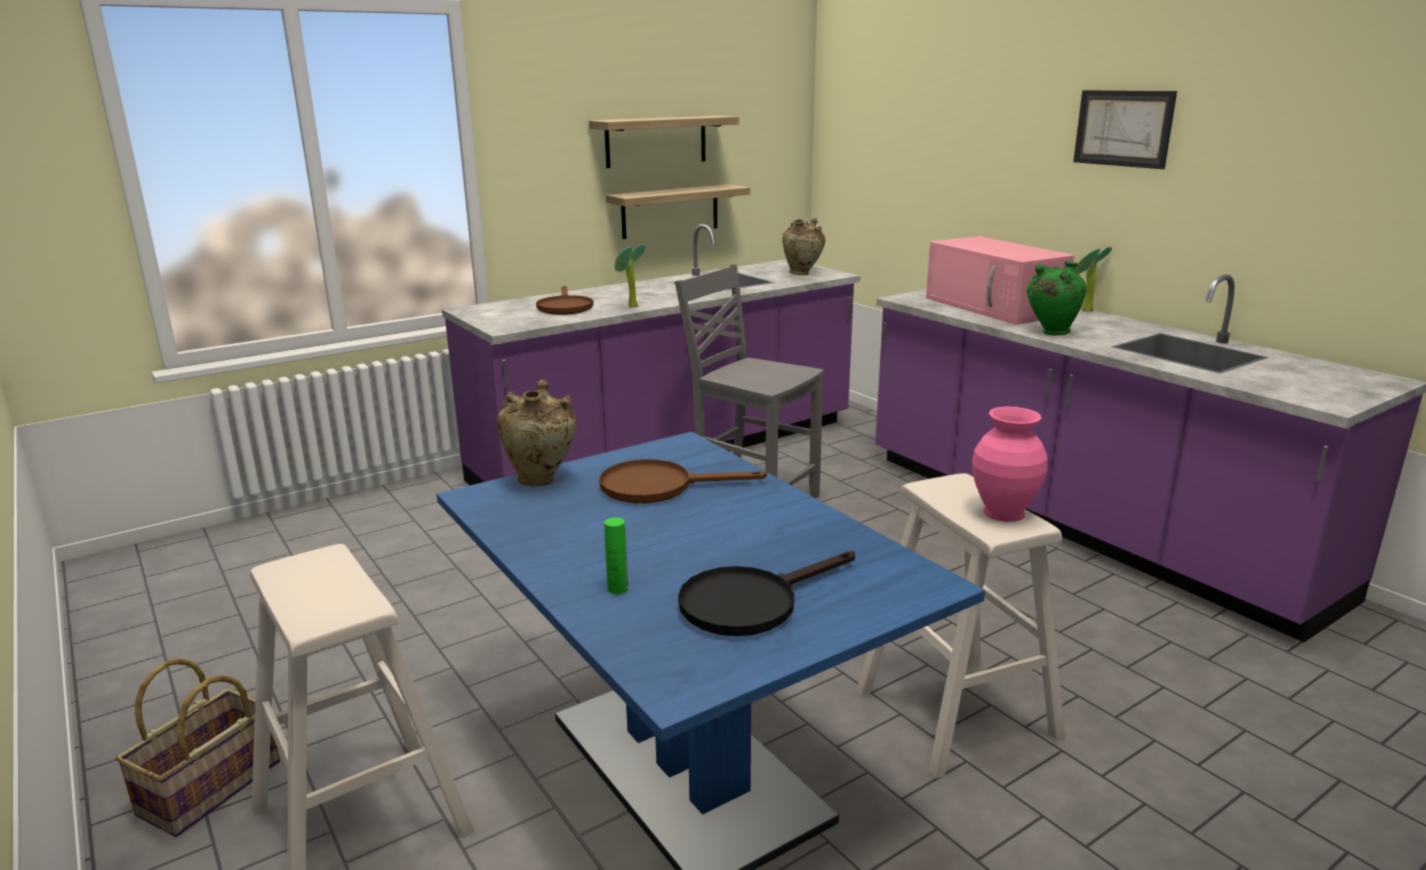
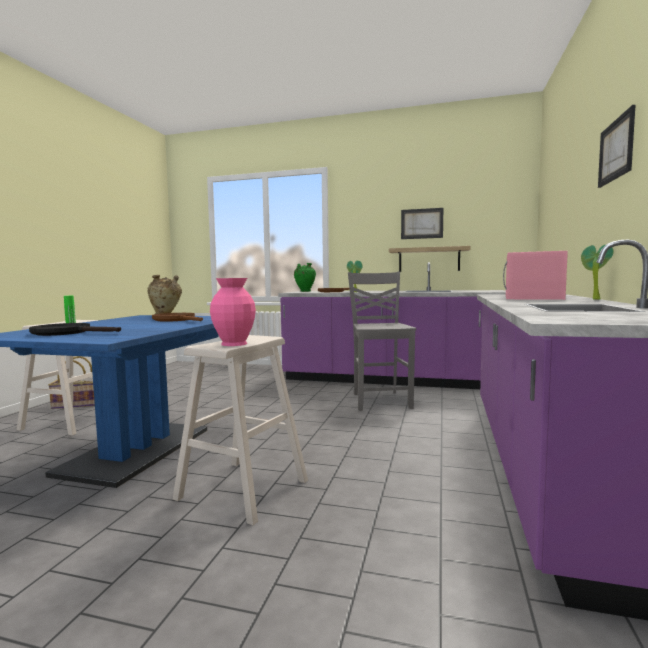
camera: 50 degrees right, 15 degrees down
shelf [589,116,739,168] -> picture [401,208,443,239]
beige vase [782,218,826,275] -> none
green vase [1027,261,1087,335] -> green vase moved to [294,263,316,292]

